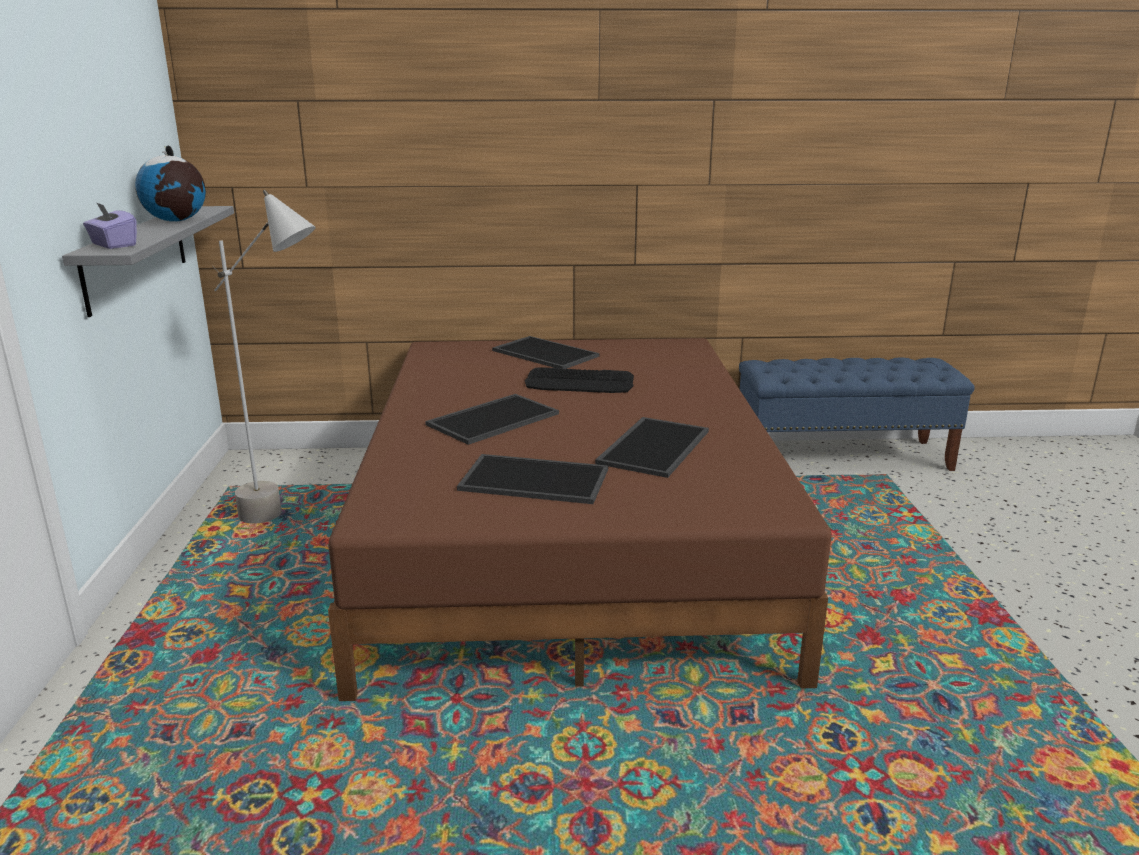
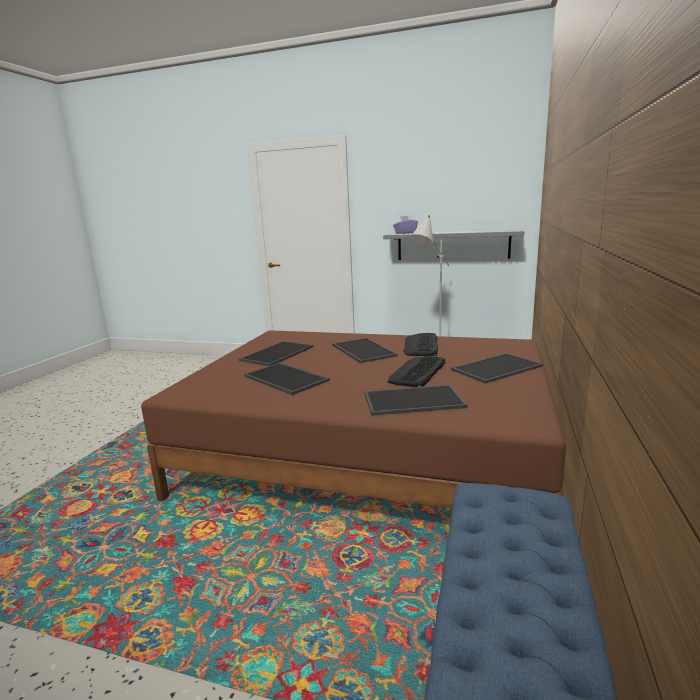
camera: 110 degrees right, 5 degrees down
globe [135,145,206,221] -> none
none -> tray [364,385,467,416]
none -> keyboard [403,333,438,356]

